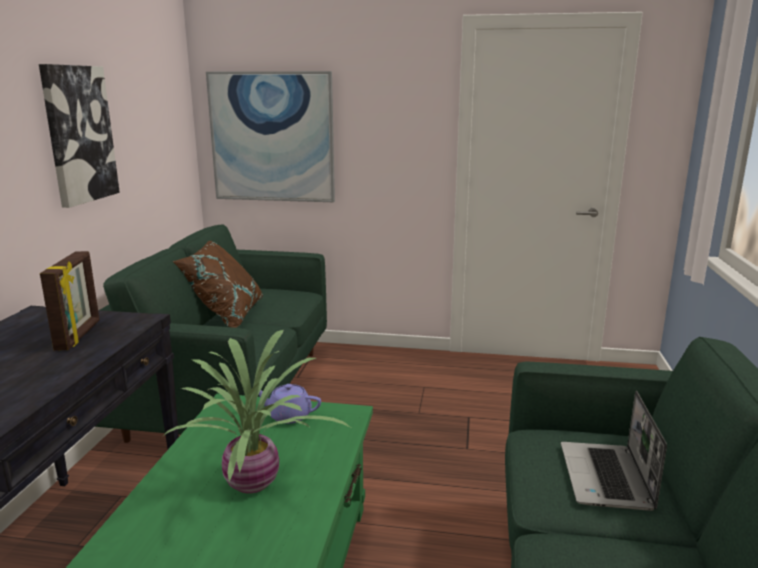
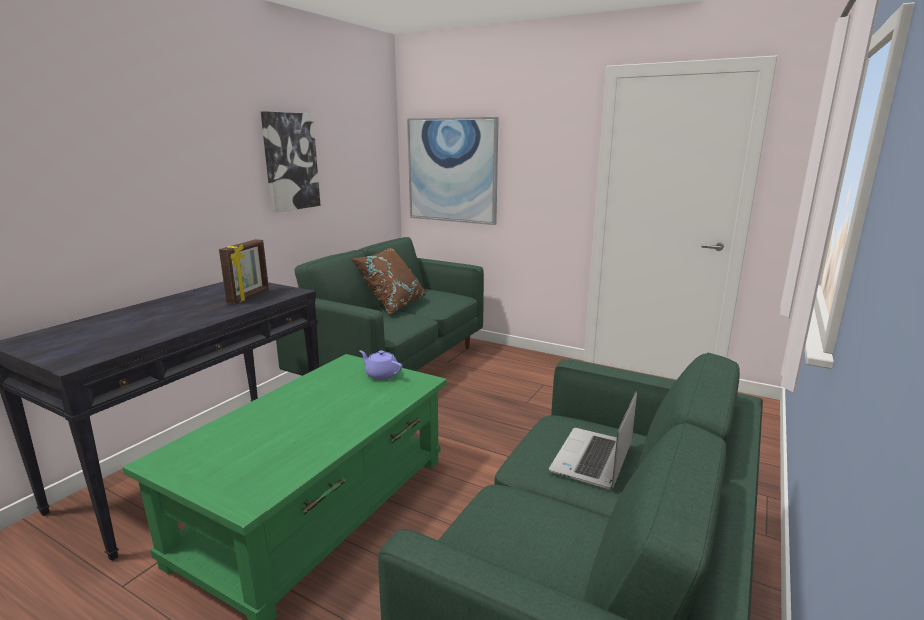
camera: 20 degrees right, 0 degrees up
potted plant [162,330,351,494] -> none

